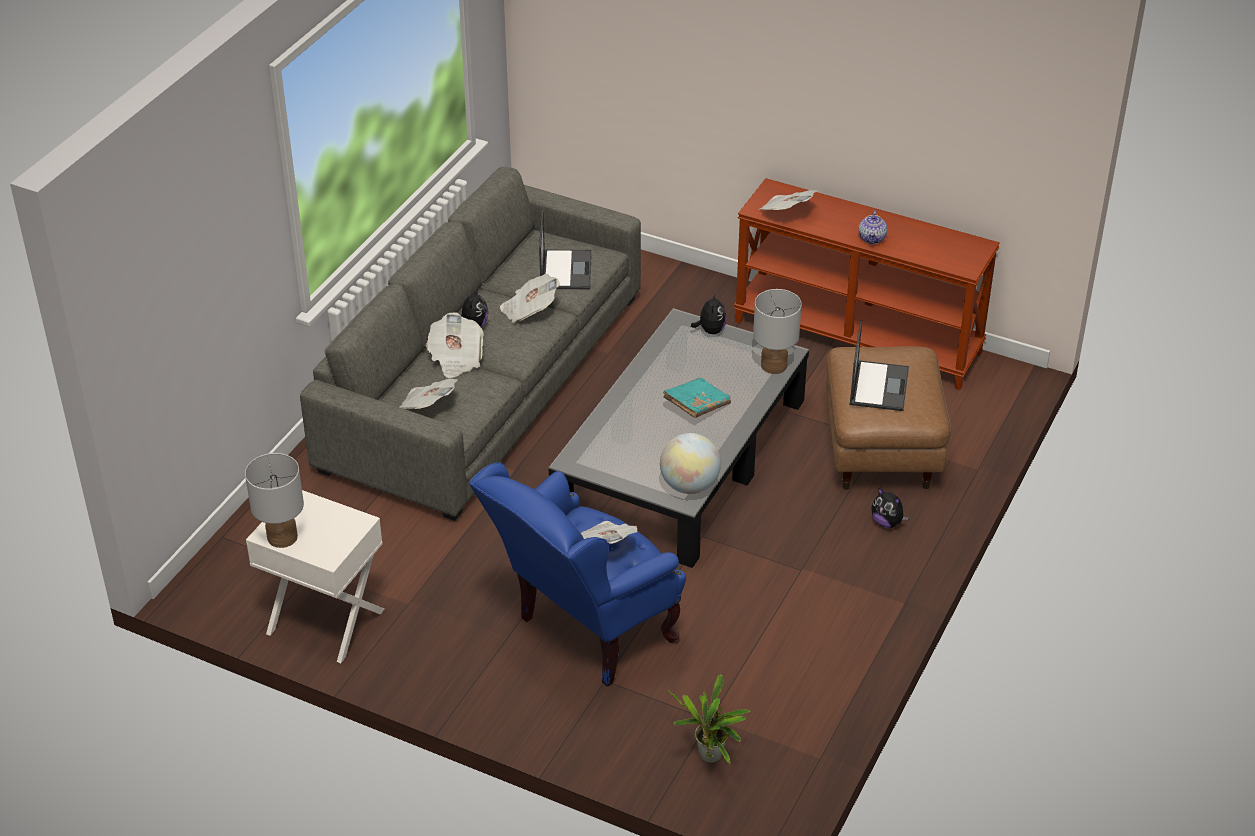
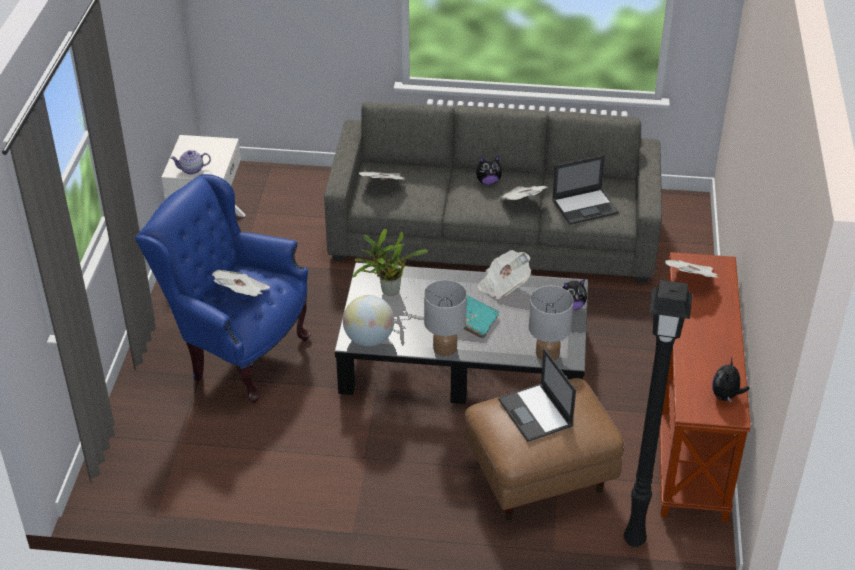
camera: 70 degrees right, 0 degrees up
grey table lamp [245,453,304,548] -> grey table lamp moved to [424,280,467,356]
newspaper [426,312,484,378] -> newspaper moved to [477,250,531,299]
potted plant [668,674,751,764] -> potted plant moved to [353,229,428,296]
laptop [849,320,909,411] -> laptop turned 75 degrees clockwise [498,348,576,442]
teapot [859,210,887,244] -> teapot moved to [171,150,211,175]
plush toy [871,488,909,528] -> plush toy moved to [712,357,750,403]
none -> black floor lamp [624,280,693,547]

